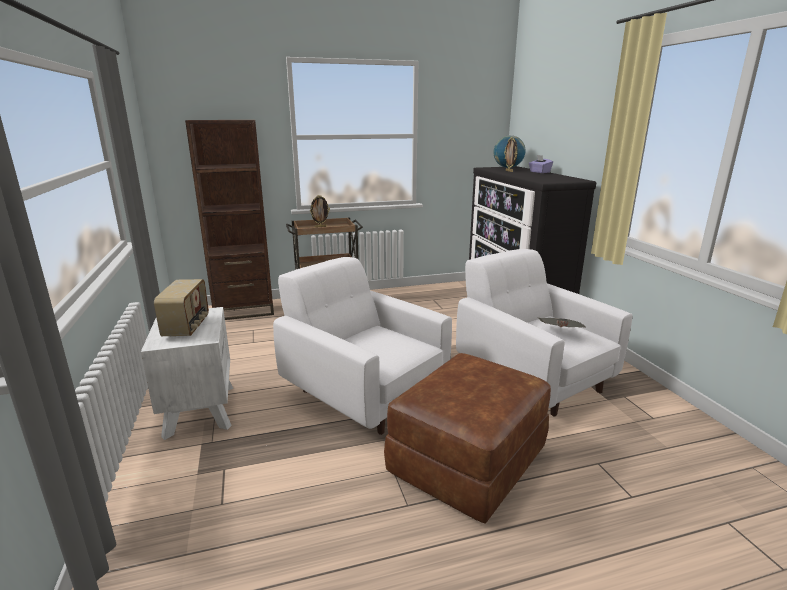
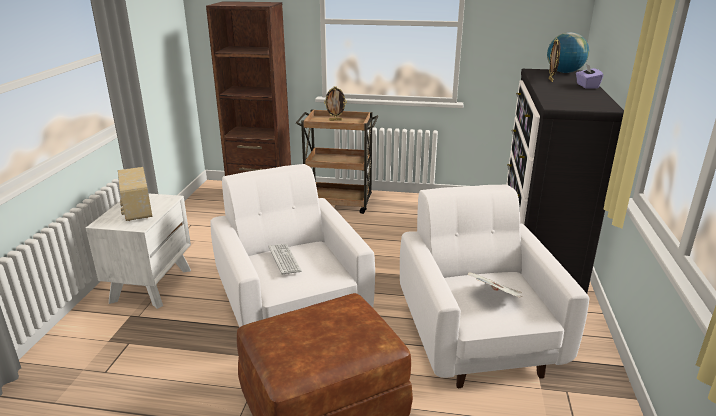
camera: 25 degrees right, 5 degrees up
radio [154,279,209,337] -> radio turned 135 degrees clockwise [118,167,153,221]
none -> keyboard [268,244,302,274]

